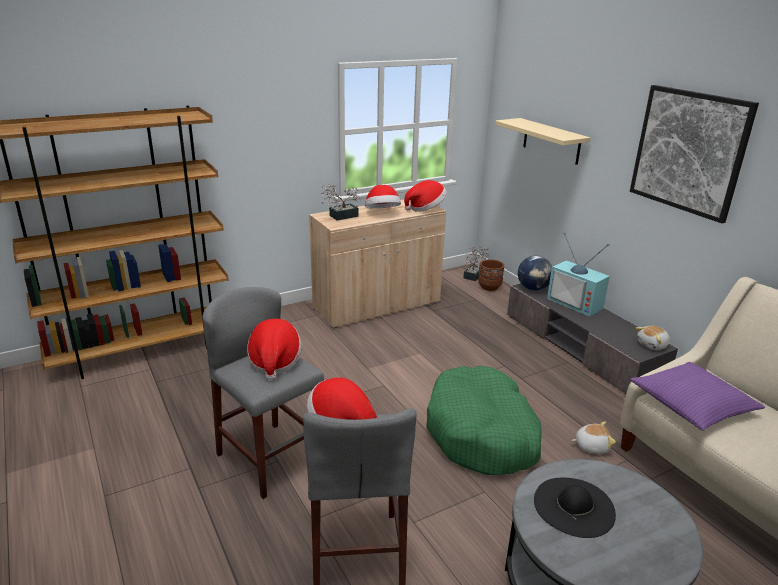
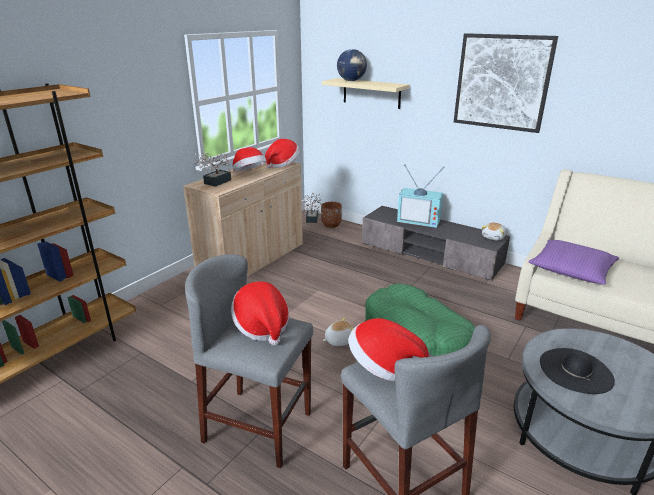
camera: 25 degrees left, 0 degrees up
globe [518,256,552,291] -> globe moved to [337,49,367,81]
plush toy [572,422,616,454] -> plush toy moved to [323,317,354,346]

